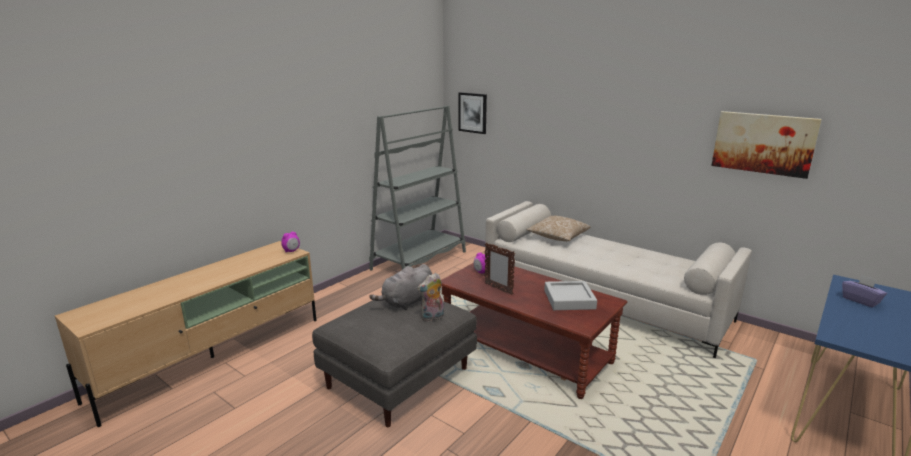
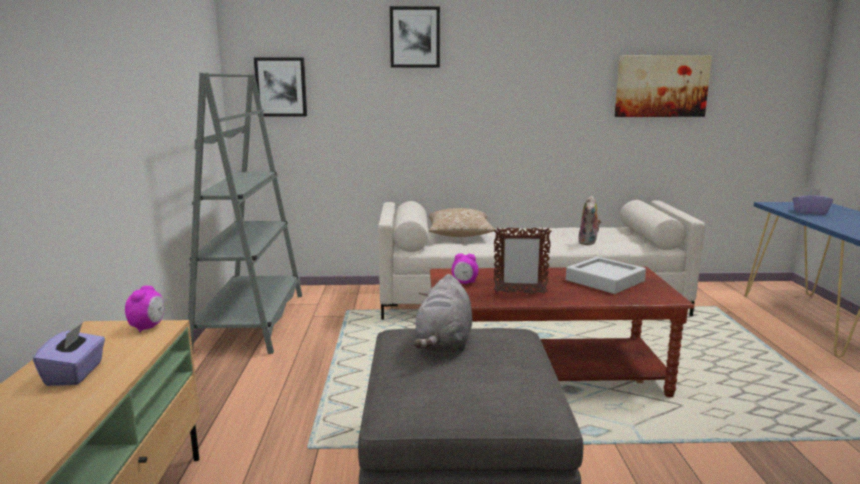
camera: 40 degrees left, 5 degrees down
plush toy [417,273,444,321] -> plush toy moved to [578,195,602,245]
none -> purple tissue box [33,323,105,386]
none -> picture [390,6,440,68]

